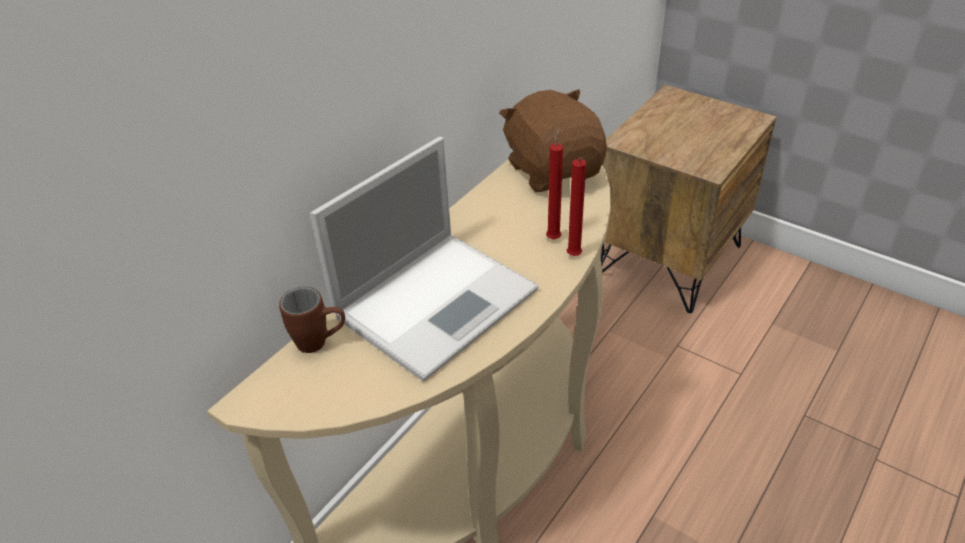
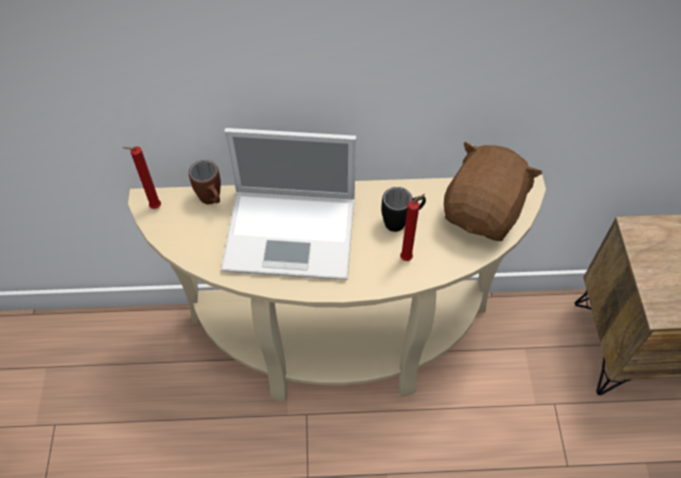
camera: 50 degrees right, 15 degrees up
red candle [567,158,586,256] -> red candle moved to [123,146,161,209]
none -> black mug [381,187,426,232]

